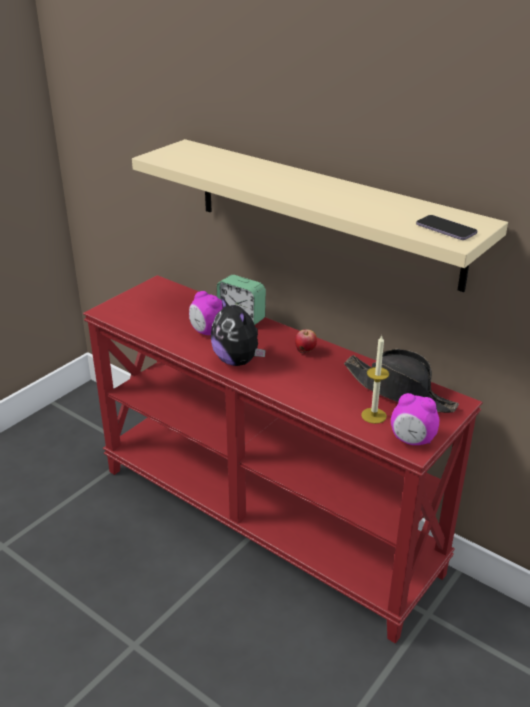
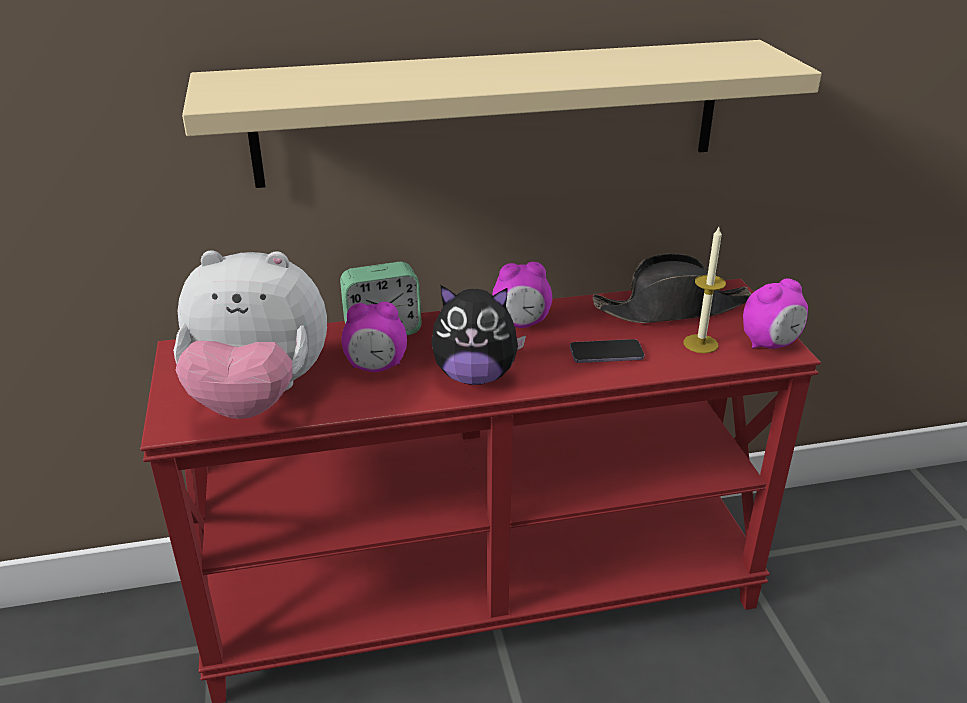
camera: 50 degrees left, 0 degrees up
apple [295,329,317,353] -> alarm clock [492,262,552,328]
phone [416,215,478,240] -> phone moved to [570,339,645,363]
none -> plush toy [173,251,327,419]

